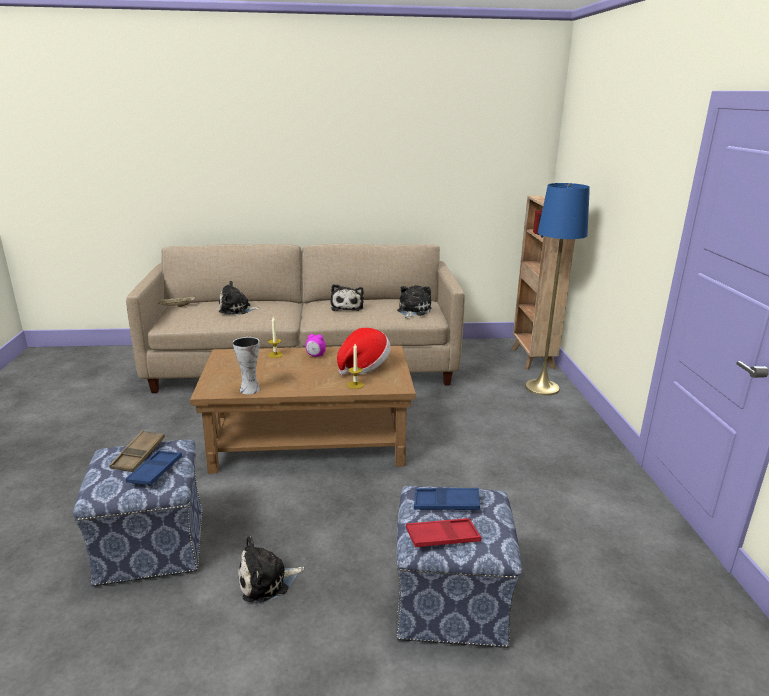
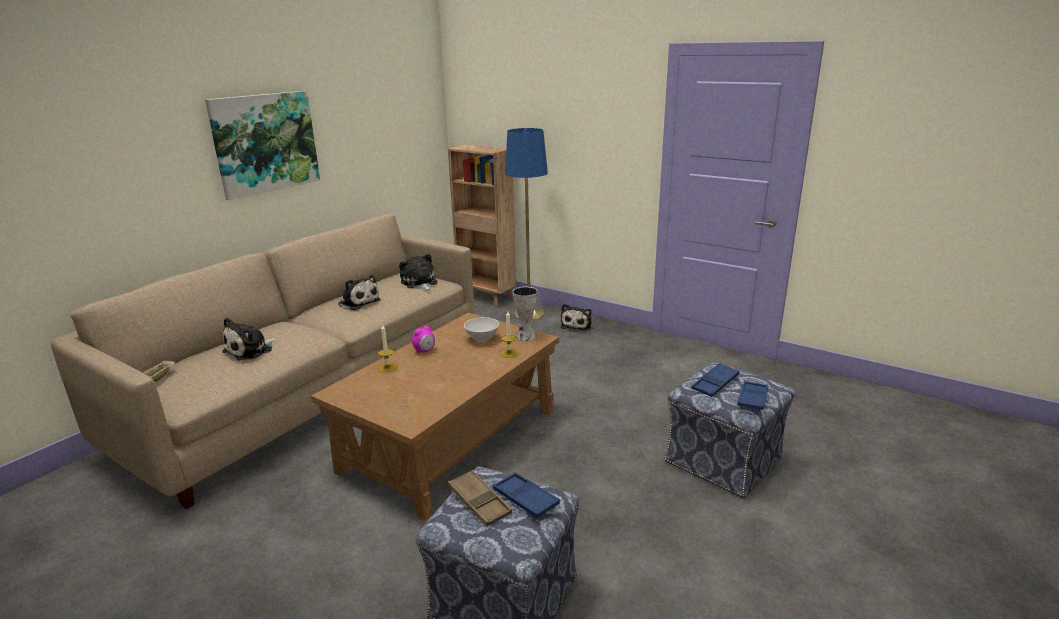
camera: 50 degrees left, 0 degrees up
vase [233,337,260,394] -> vase moved to [513,287,537,341]
plush toy [238,536,304,604] -> plush toy moved to [561,304,592,331]
hat [337,328,391,375] -> white bowl [464,317,499,342]
red tray [406,518,482,548] -> blue tray [737,381,768,411]
none -> picture [205,91,320,200]

